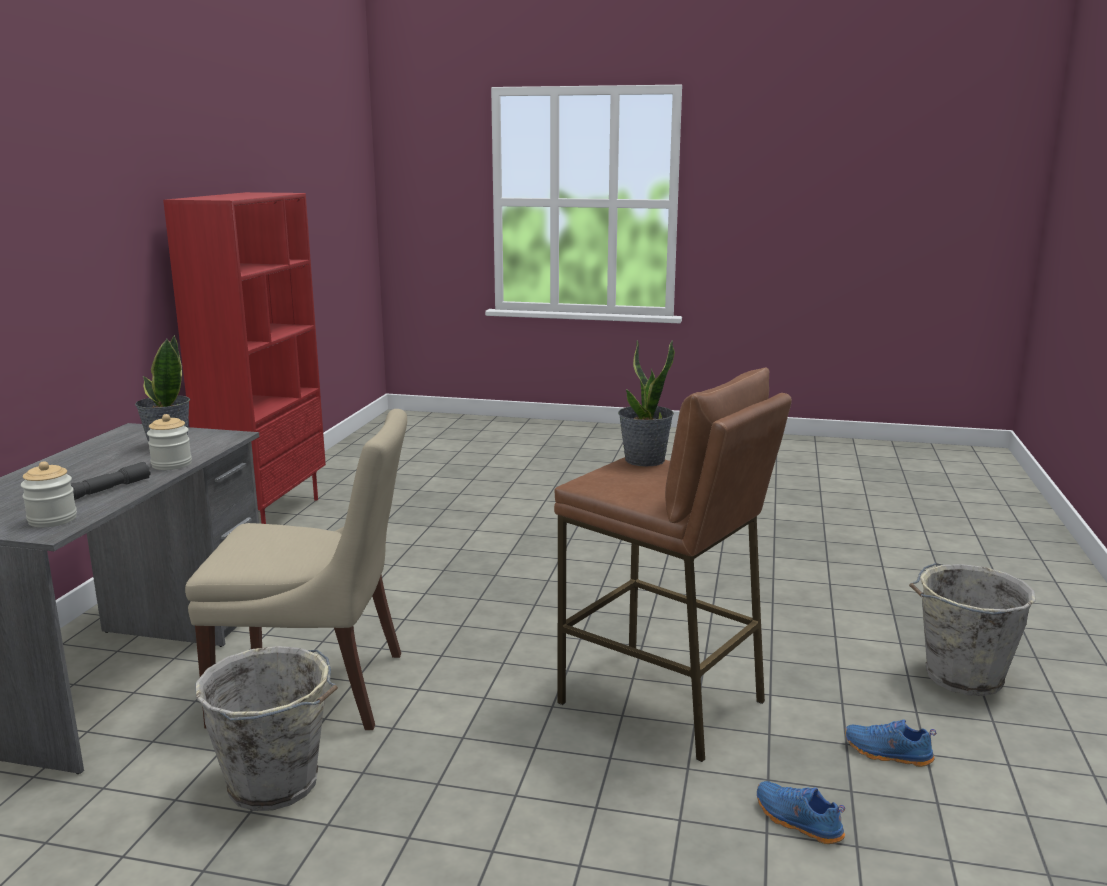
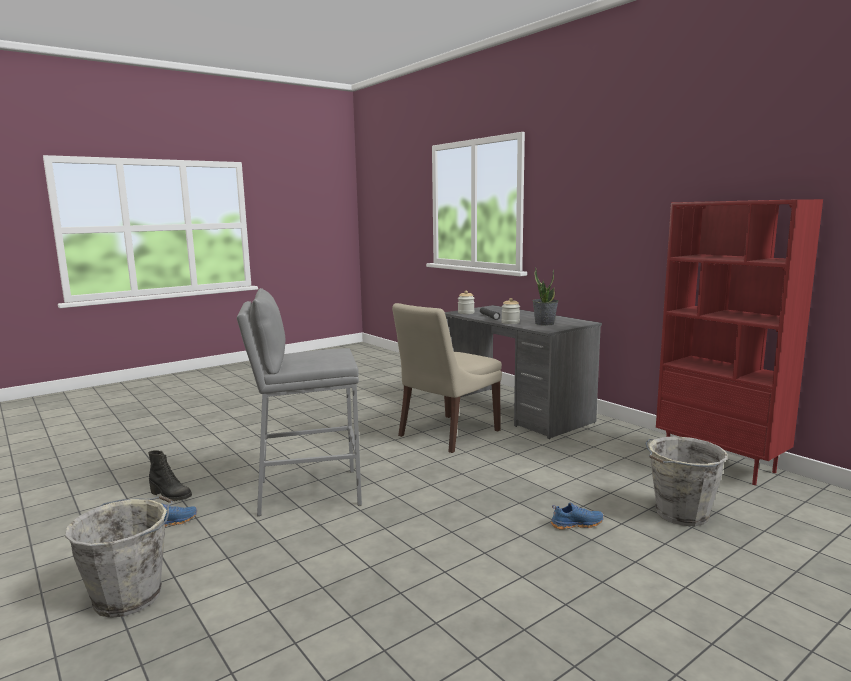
camera: 130 degrees right, 5 degrees down
grey bucket [195,646,338,811] -> grey bucket moved to [645,436,727,526]
brown stool [554,368,792,762] -> grey stool [237,288,362,516]
potted plant [618,340,675,466] -> none
blue shoe [757,781,845,844] -> blue shoe moved to [551,503,604,530]
none -> black boot [148,450,192,501]

